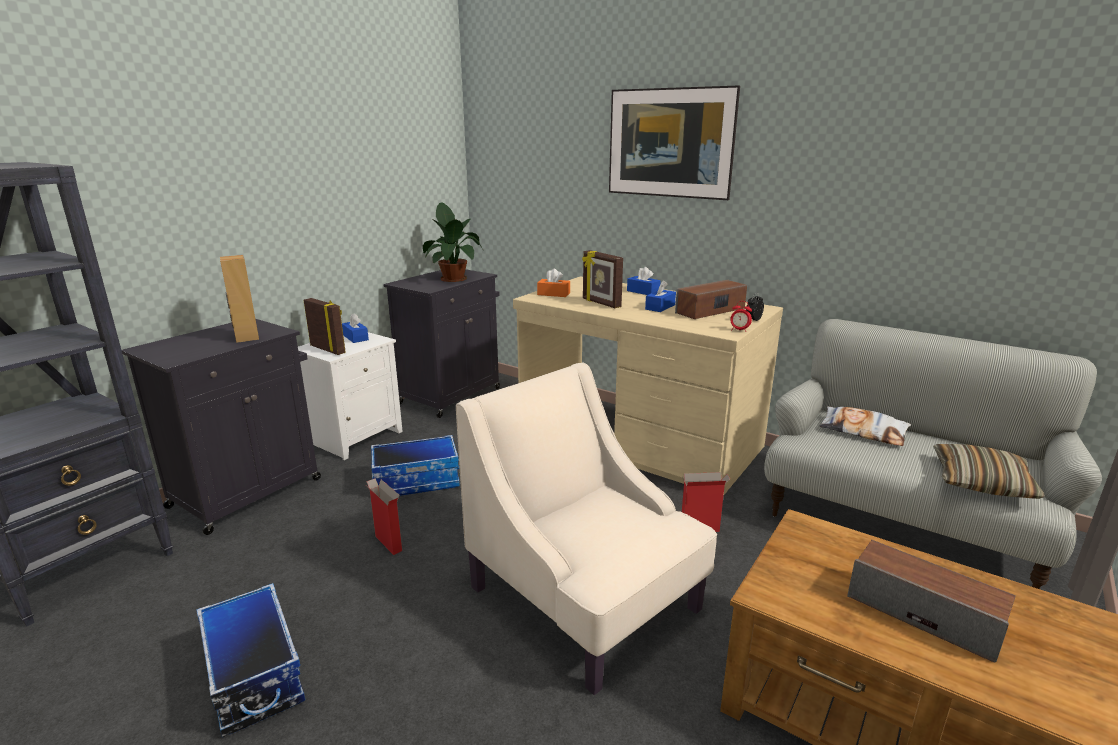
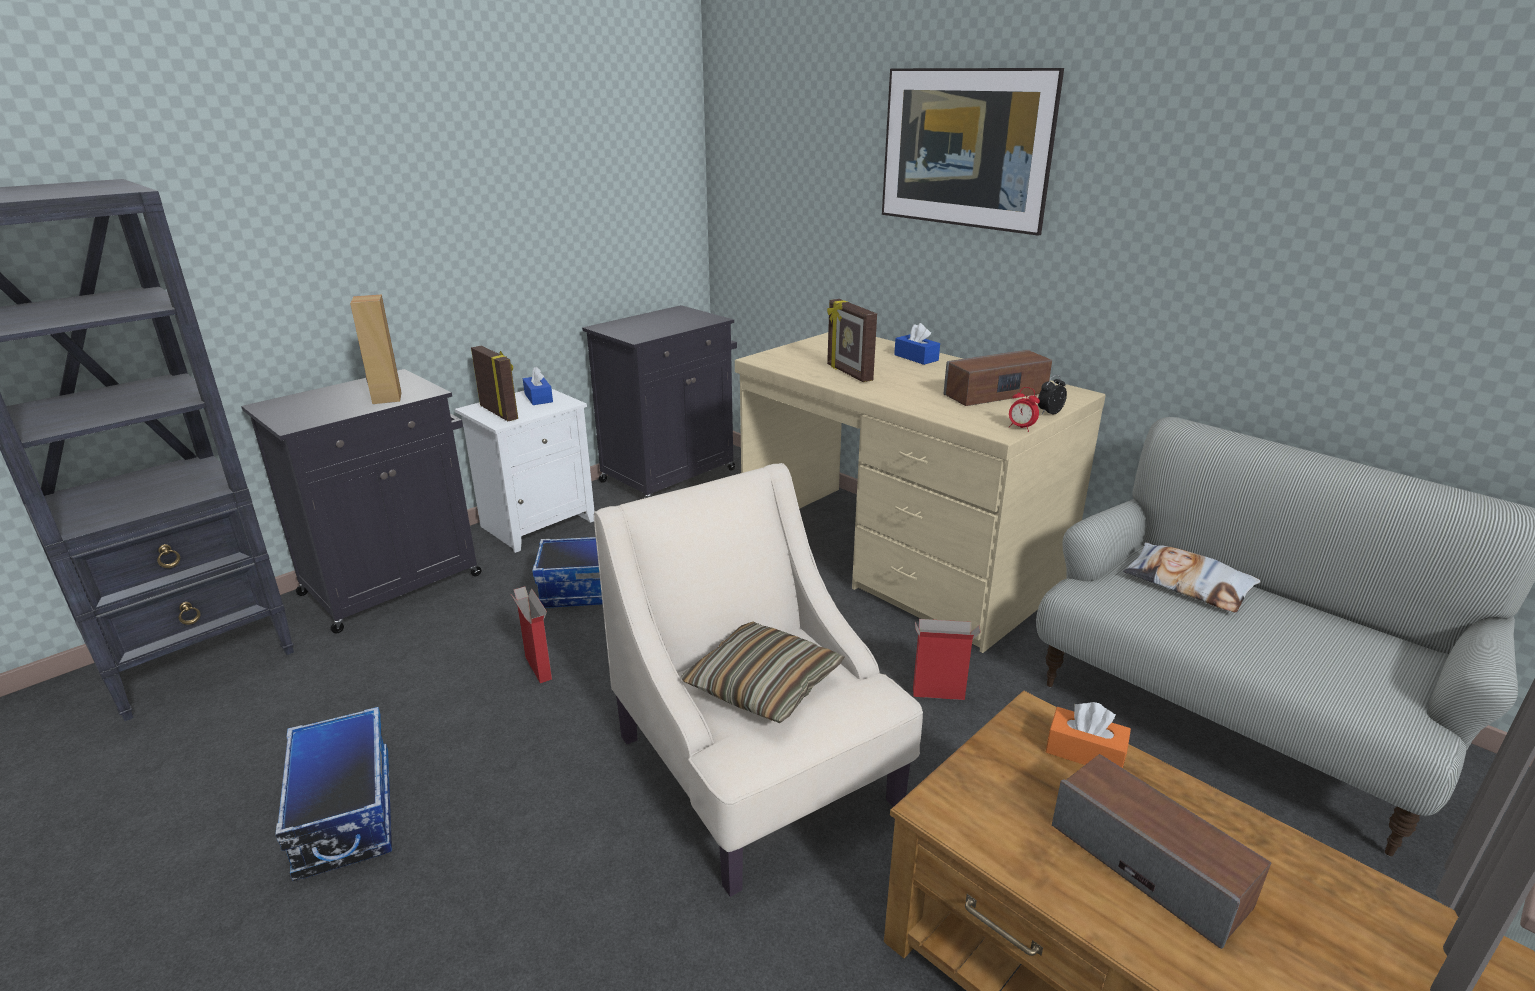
camera: 10 degrees right, 5 degrees up
potted plant [423,202,484,282] -> none
orange tissue box [537,269,570,297] -> orange tissue box moved to [1046,702,1131,768]
blue tissue box [645,280,676,312] -> none
pillow [933,444,1045,499] -> pillow moved to [681,622,844,723]

